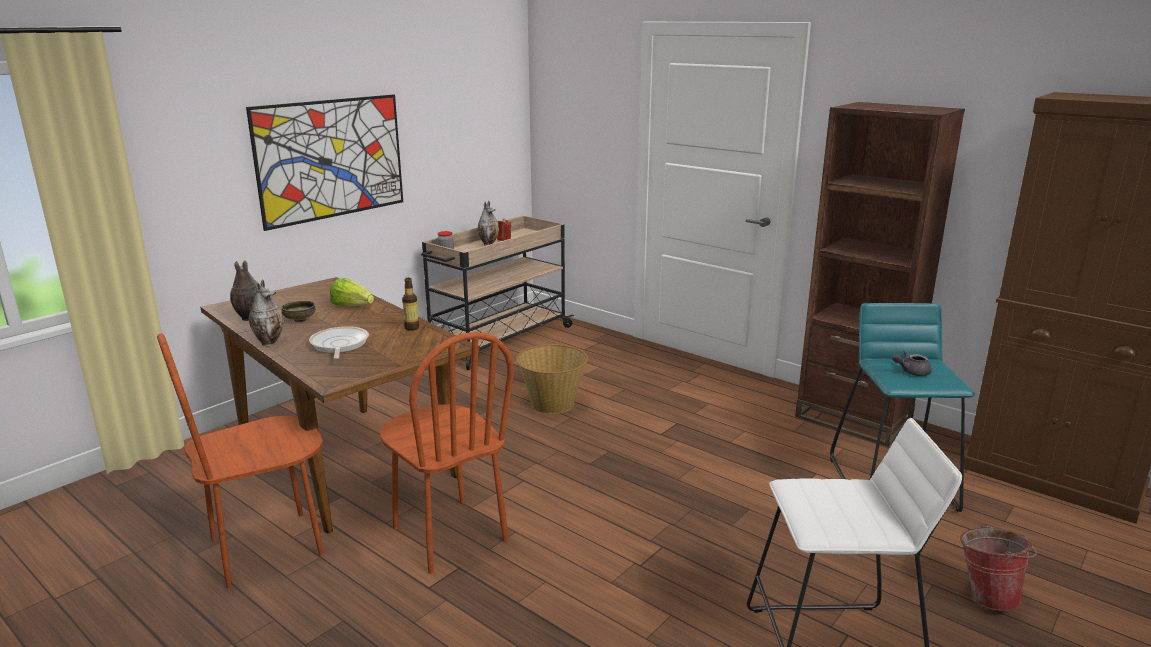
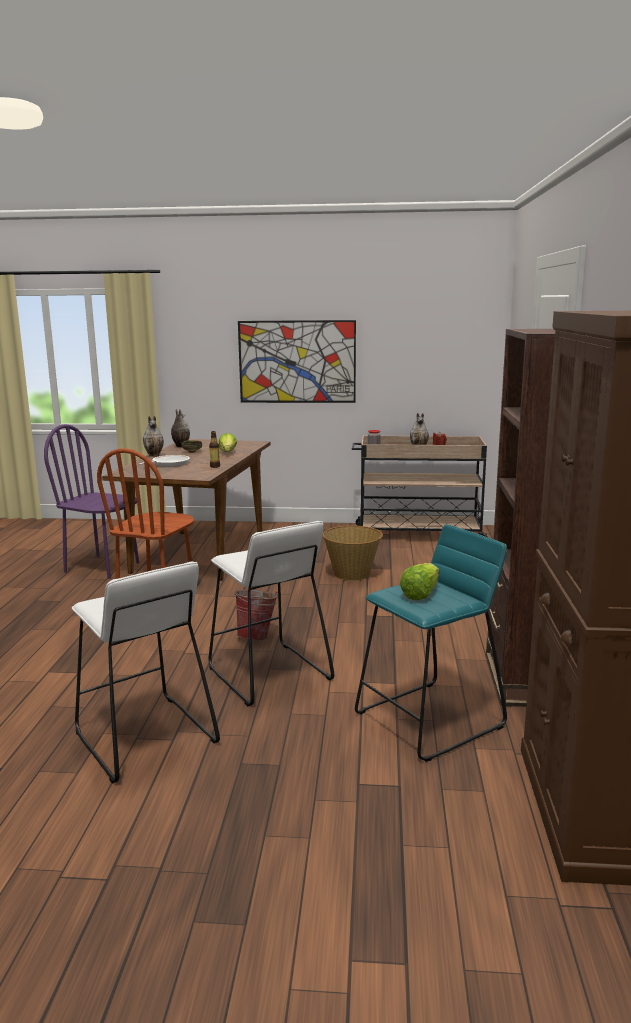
camera: 55 degrees right, 5 degrees down
brown chair [157,333,324,588] -> purple chair [44,424,139,579]
grey teapot [892,350,931,376] -> lettuce [400,563,439,600]
bucket [960,523,1036,611] -> bucket moved to [235,590,278,640]
none -> white stool [209,521,334,707]

